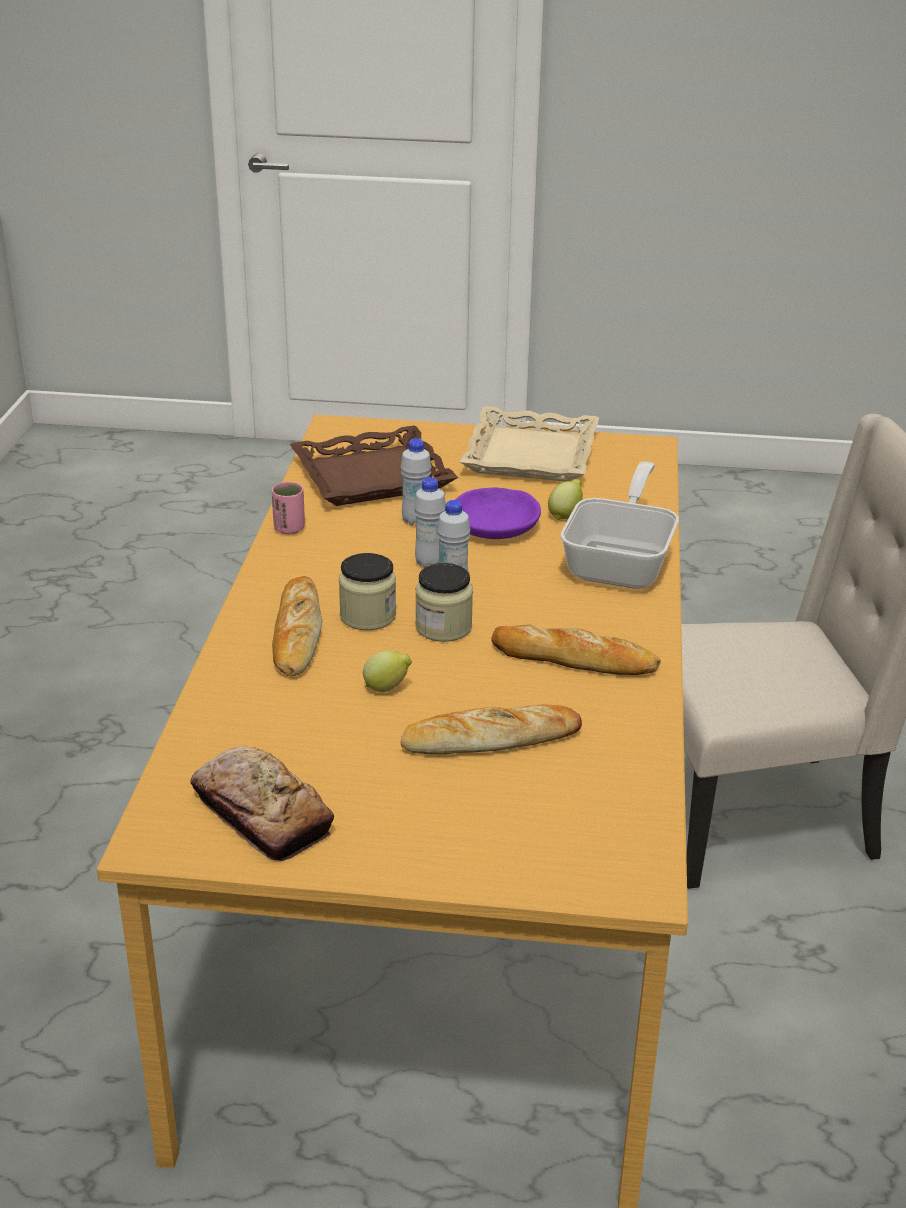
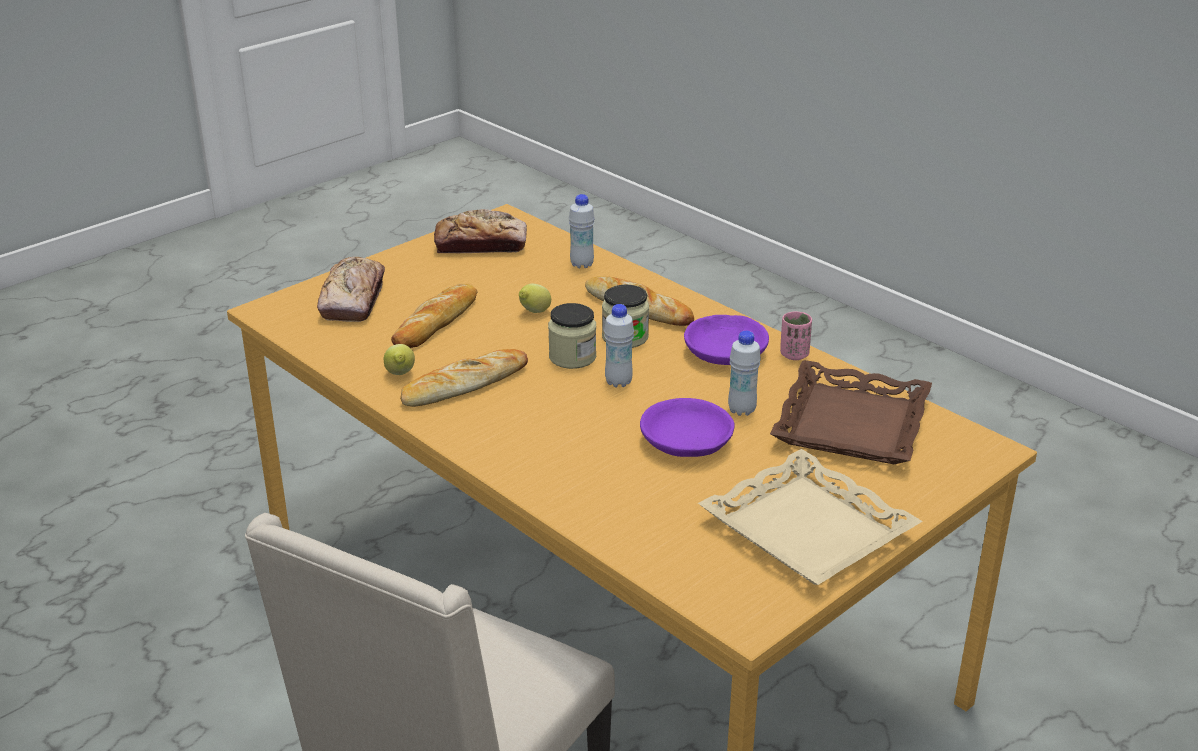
camera: 130 degrees right, 0 degrees up
white bottle [414,477,446,568] -> white bottle moved to [569,194,595,268]
lemon [548,479,583,520] -> lemon moved to [384,344,415,375]
frying pan [561,461,679,589] -> none
none -> bread [317,257,385,322]
none -> purple bowl [684,315,769,365]

